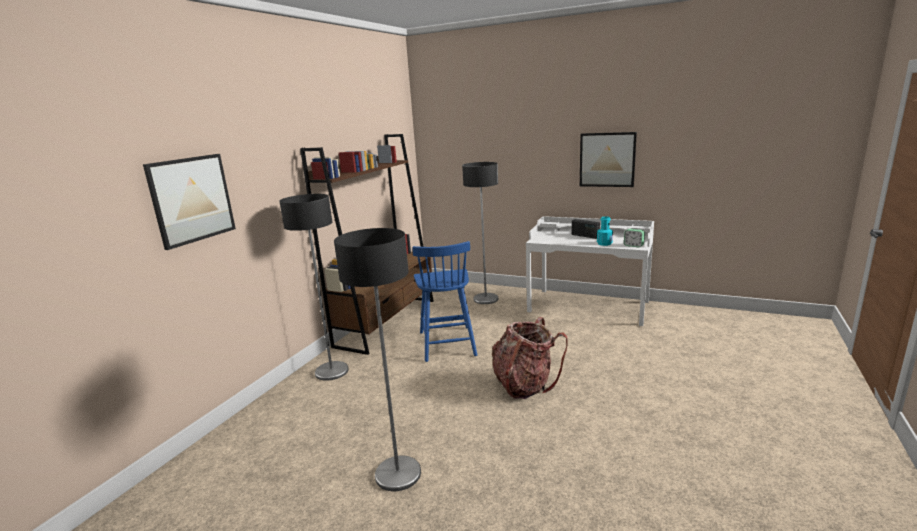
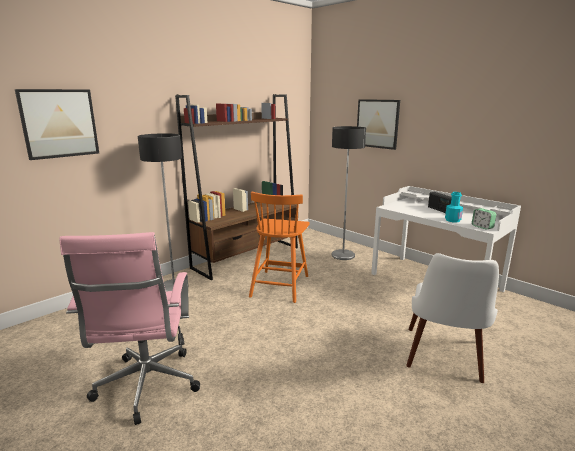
camera: 20 degrees right, 0 degrees up
floor lamp [334,228,421,491] -> pink office chair [59,232,200,425]
blue chair [412,241,477,362] -> orange chair [249,192,310,303]
backpack [491,317,568,399] -> none
picture [580,132,637,187] -> picture moved to [357,99,400,150]
none -> white chair [406,253,499,383]

